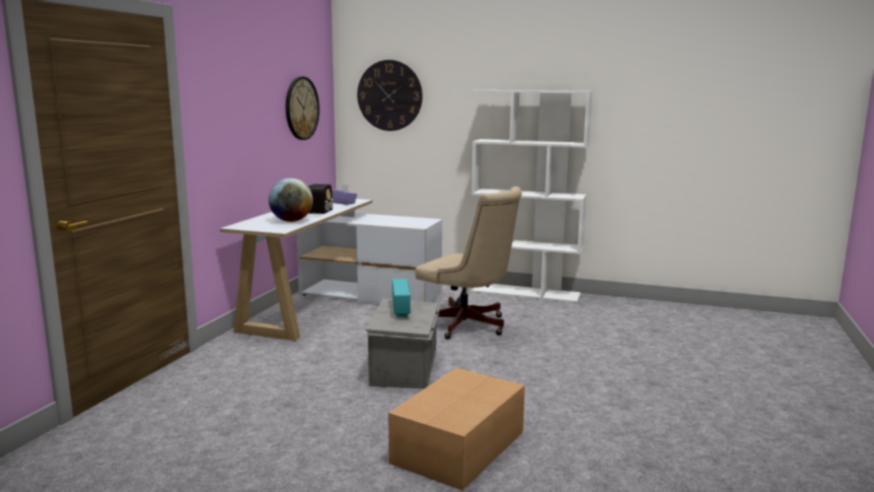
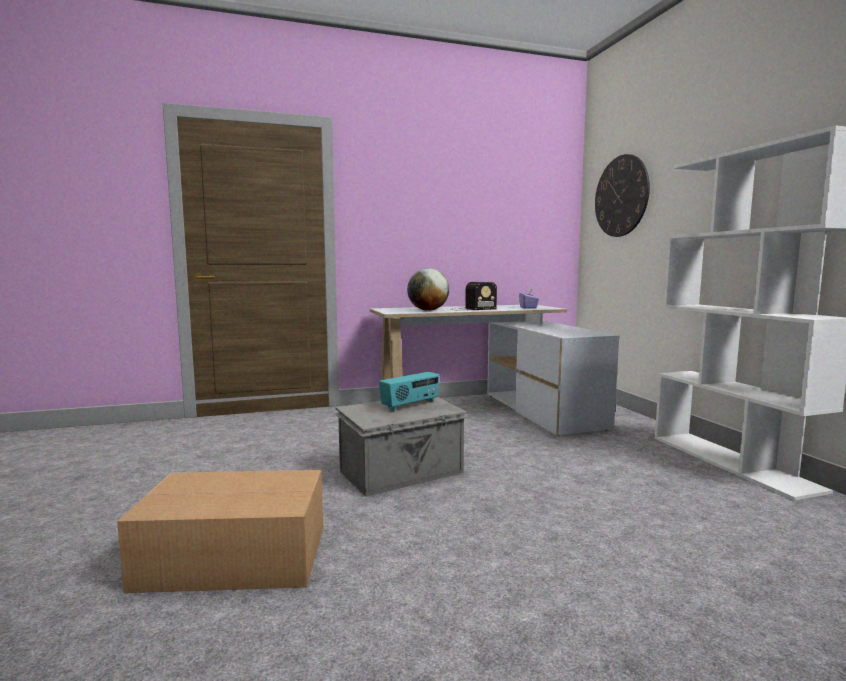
camera: 55 degrees right, 5 degrees down
wall clock [286,77,319,140] -> none
beige office chair [415,186,522,339] -> none

